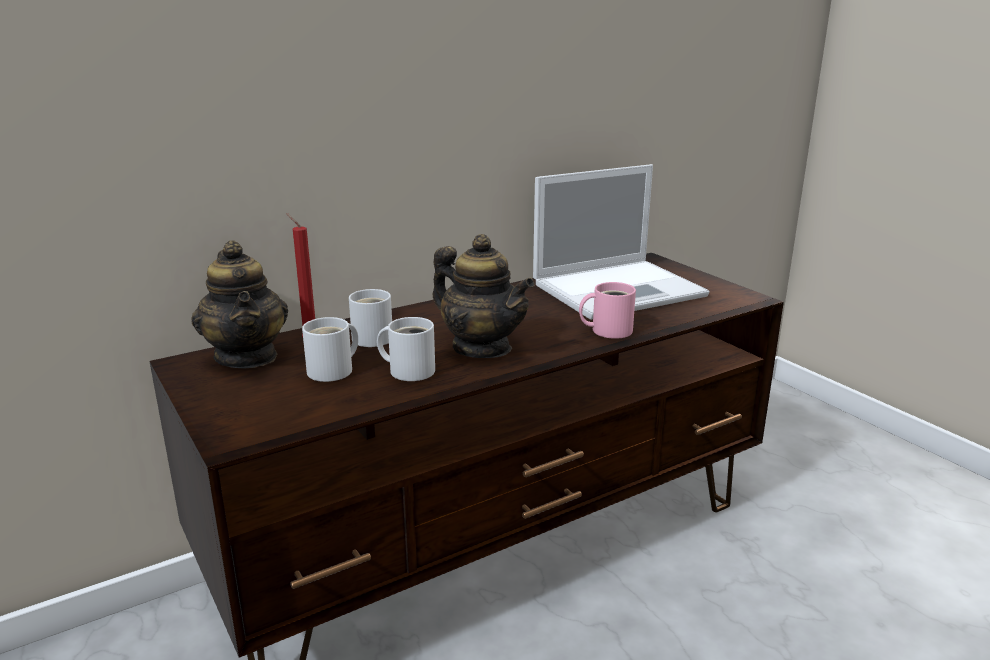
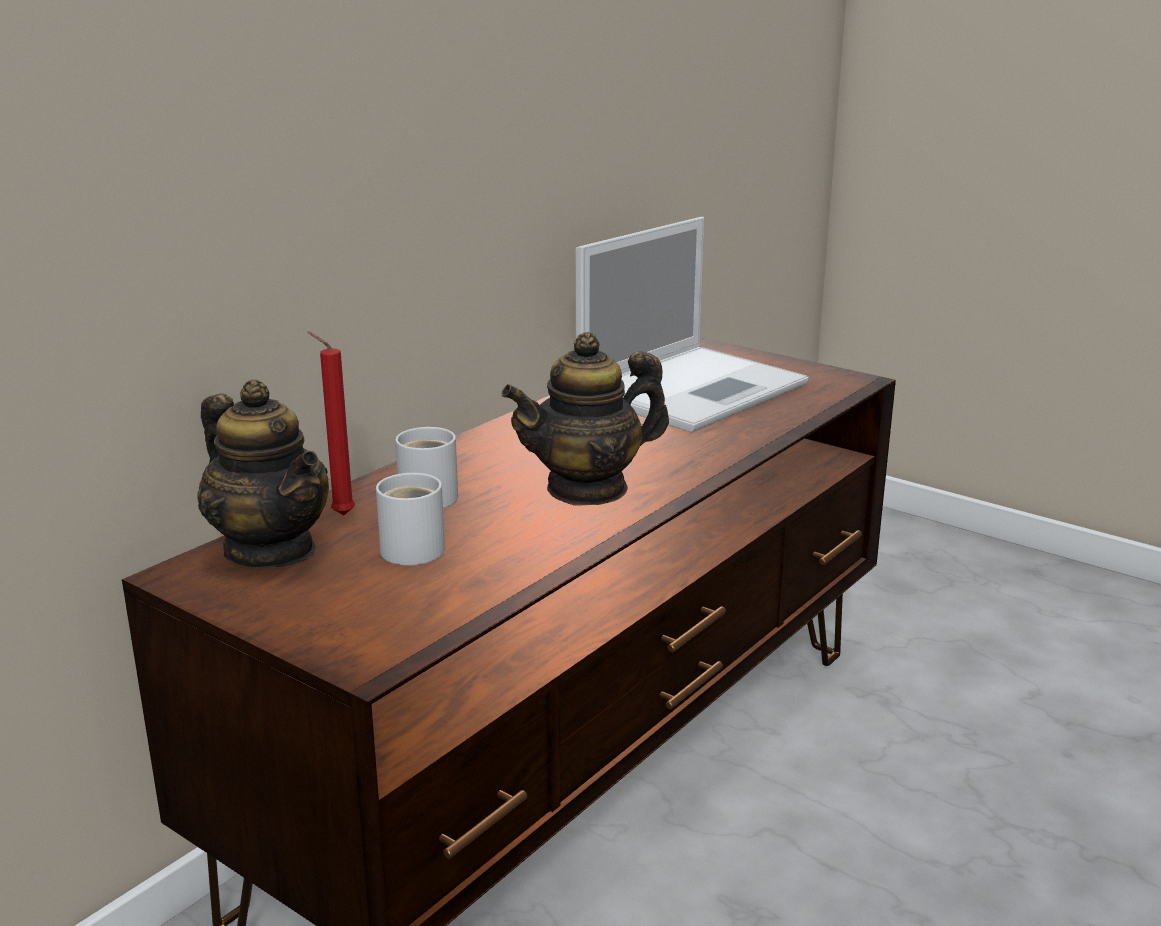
camera: 20 degrees left, 0 degrees up
white mug [377,317,435,381] -> none
teapot [433,234,535,358] -> teapot turned 135 degrees clockwise [502,332,669,506]
pink mug [579,282,636,339] -> none

